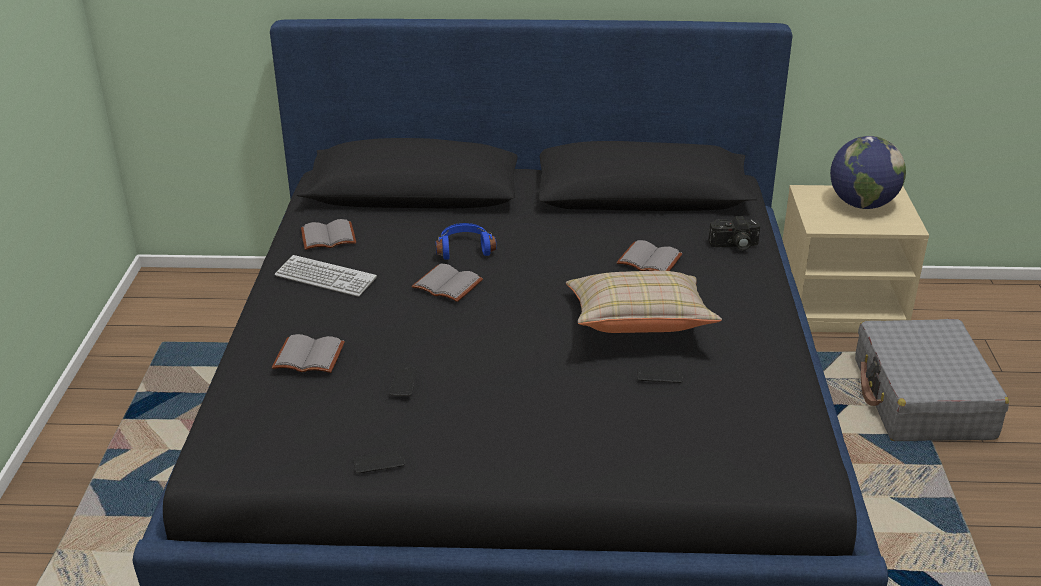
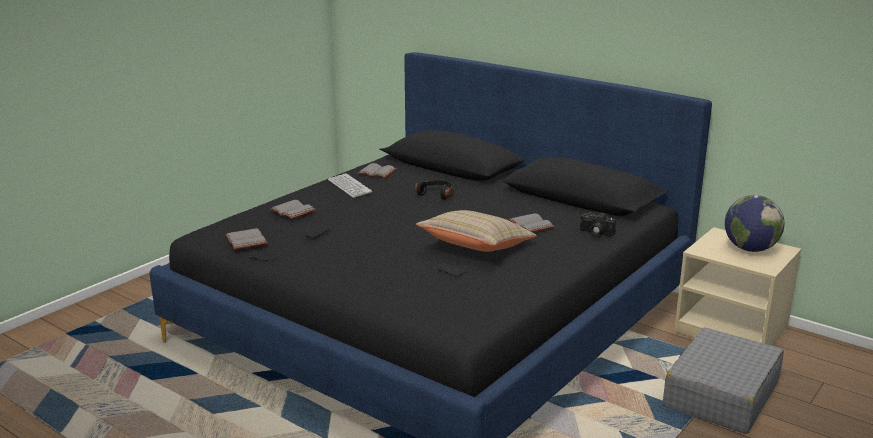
camera: 35 degrees right, 10 degrees down
grey book [411,263,483,302] -> grey book moved to [226,228,268,249]
blue headphones [436,223,497,260] -> black headphones [414,180,454,200]

